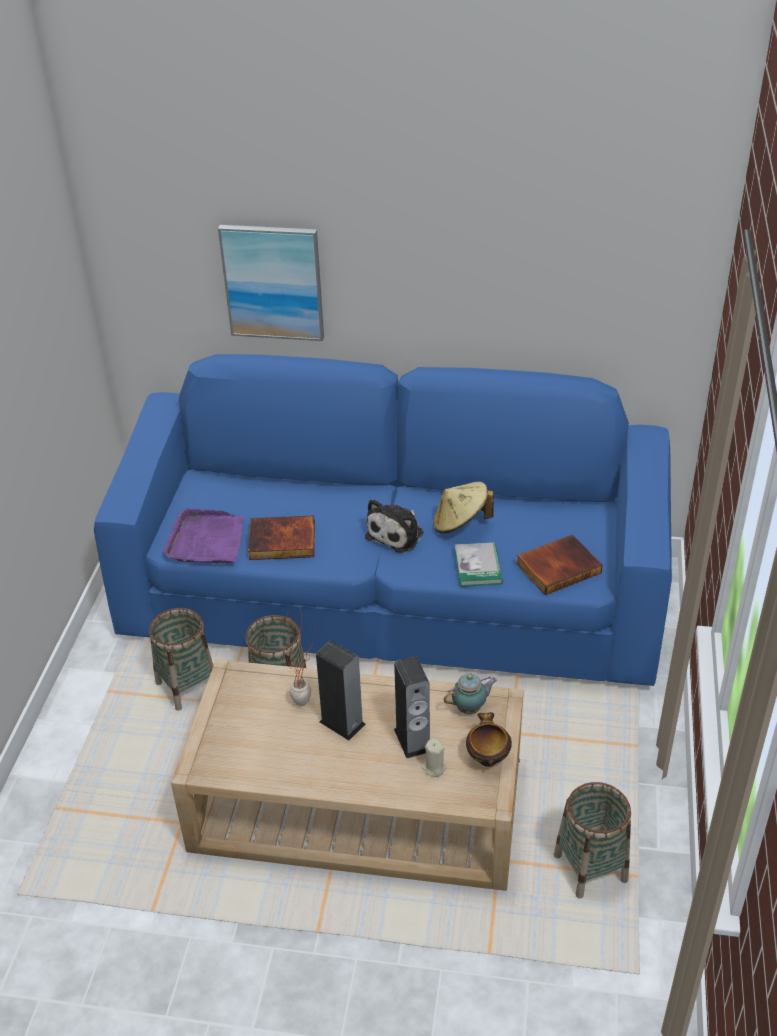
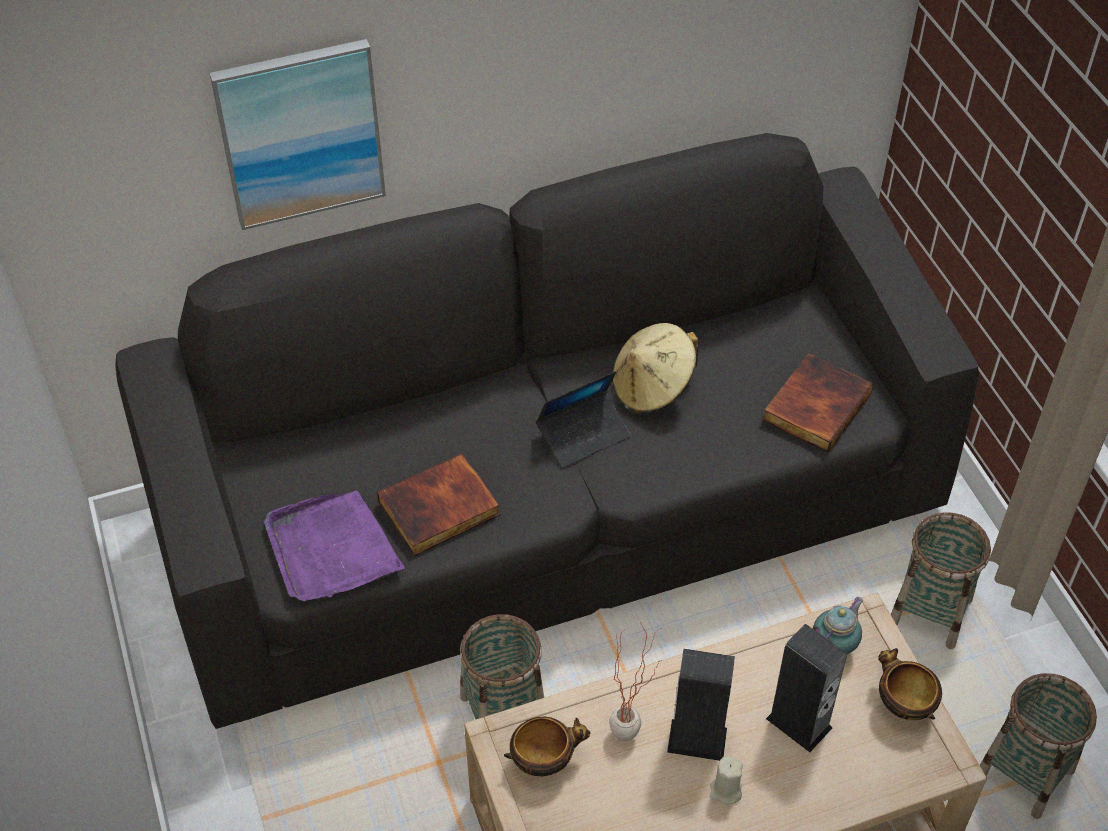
camera: 30 degrees left, 10 degrees up
blue sofa [94,354,672,686] -> black sofa [115,133,979,729]
basket [149,608,213,711] -> basket moved to [891,512,991,649]
plush toy [365,499,424,553] -> laptop [536,371,631,468]
beige candle [422,738,447,777] -> beige candle moved to [710,756,743,804]
book [455,542,503,587] -> none
none -> bowl [504,717,590,776]

